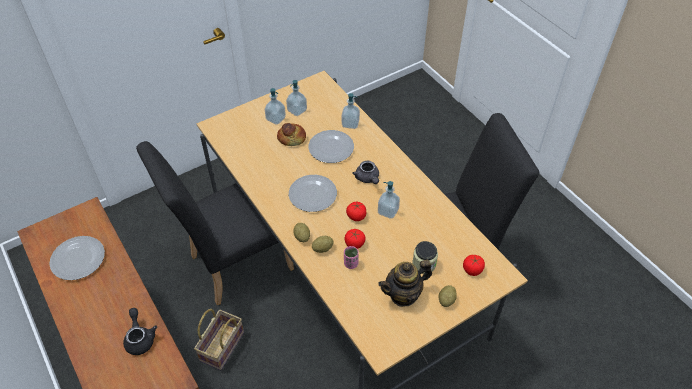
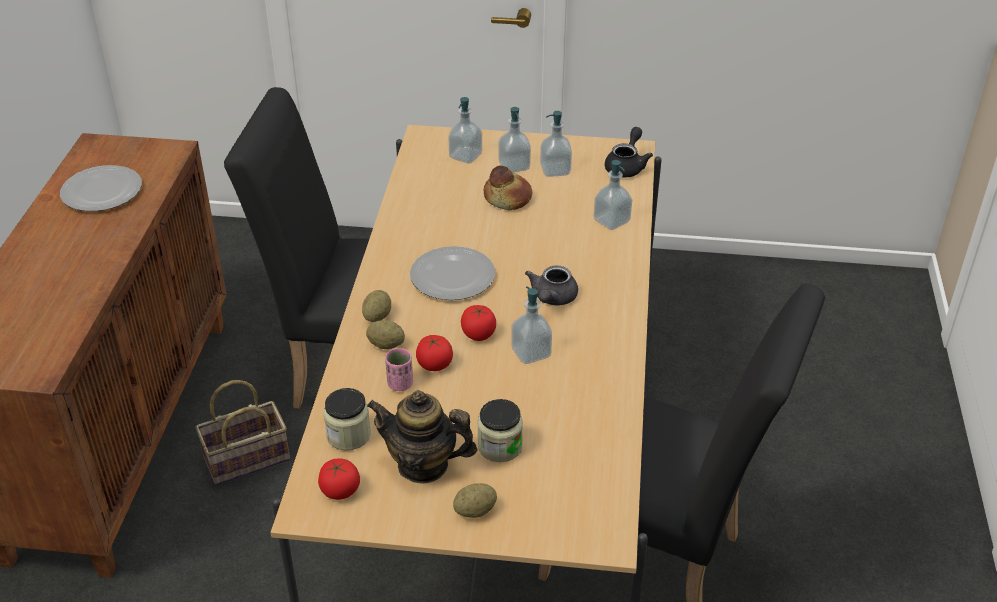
camera: 40 degrees right, 10 degrees down
black teapot [123,308,157,355] -> black teapot moved to [605,127,653,178]
plate [308,130,354,163] -> none
tomato [463,255,485,276] -> tomato moved to [318,459,360,500]
none -> jar [323,388,371,451]
none -> soap dispenser [448,97,482,164]

